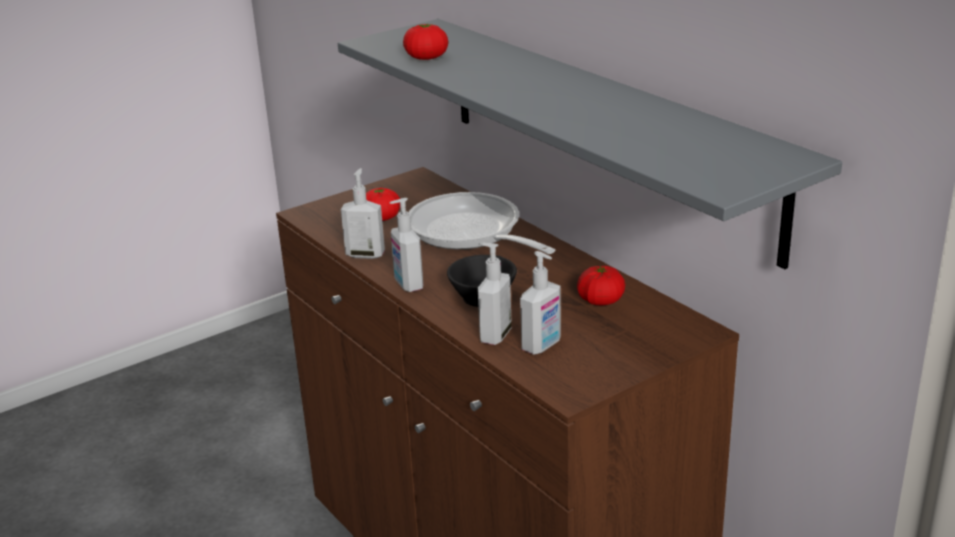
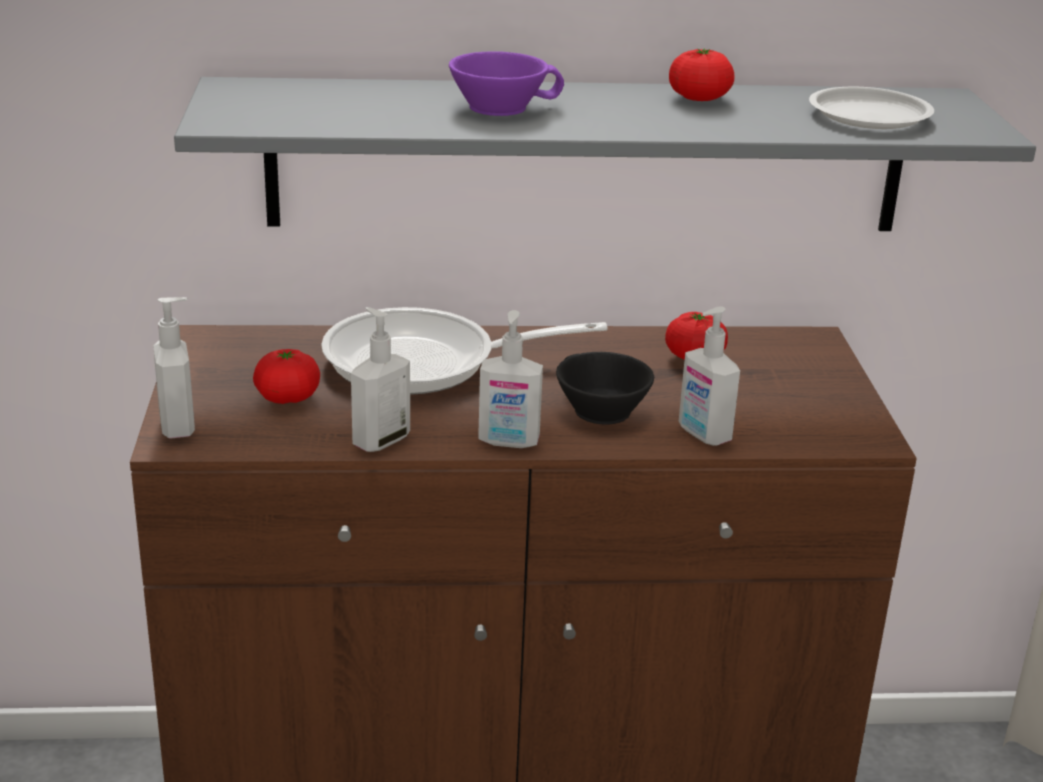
camera: 60 degrees left, 0 degrees up
tomato [403,24,448,60] -> tomato moved to [669,48,735,101]
soap dispenser [520,251,561,355] -> soap dispenser moved to [153,297,195,438]
none -> purple cup [449,51,564,116]
none -> white plate [809,87,934,129]

